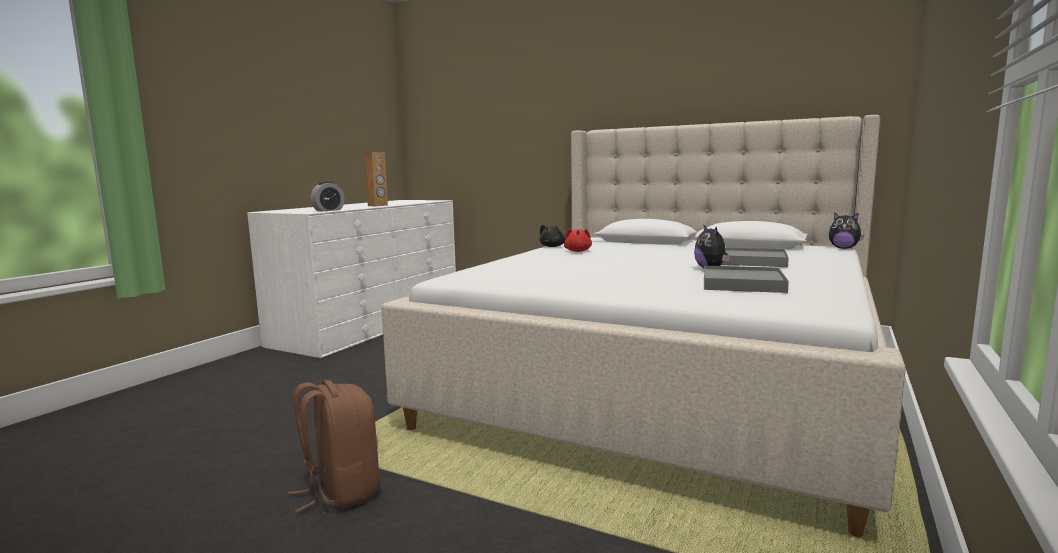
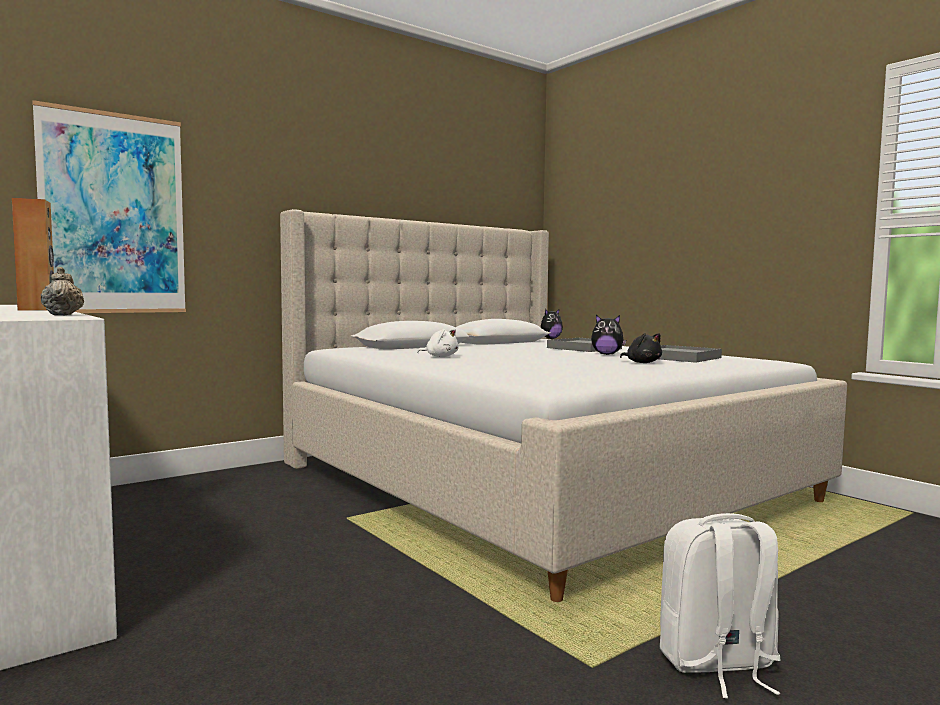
camera: 65 degrees left, 5 degrees down
brown backpack [288,380,379,512] -> white backpack [660,513,780,698]
alarm clock [310,181,345,211] -> beige teapot [41,267,84,315]
black plush toy [539,225,565,247] -> black plush toy moved to [620,333,662,363]
red plush toy [564,228,592,252] -> white plush toy [417,328,459,357]
none -> picture [32,100,186,313]

